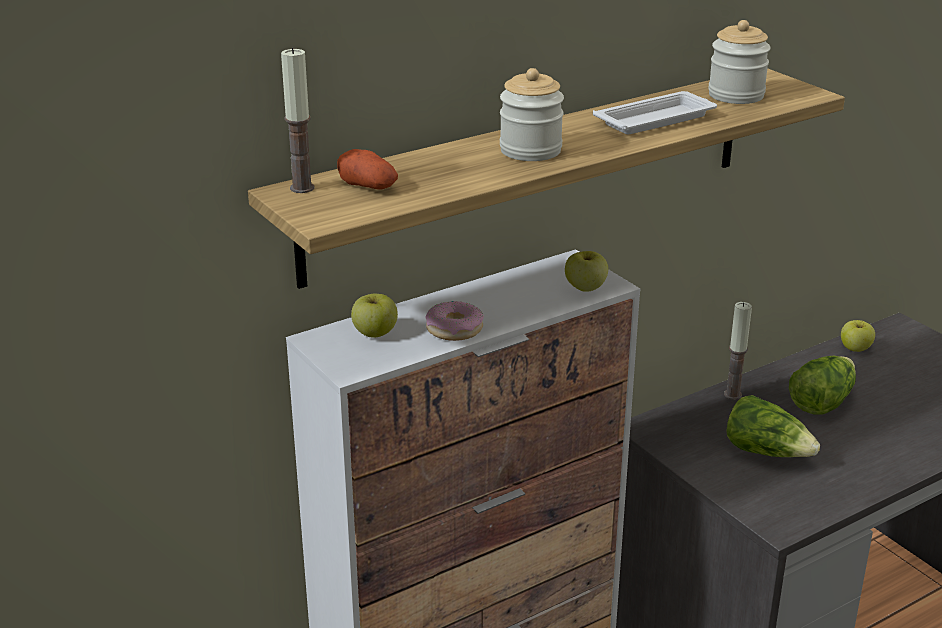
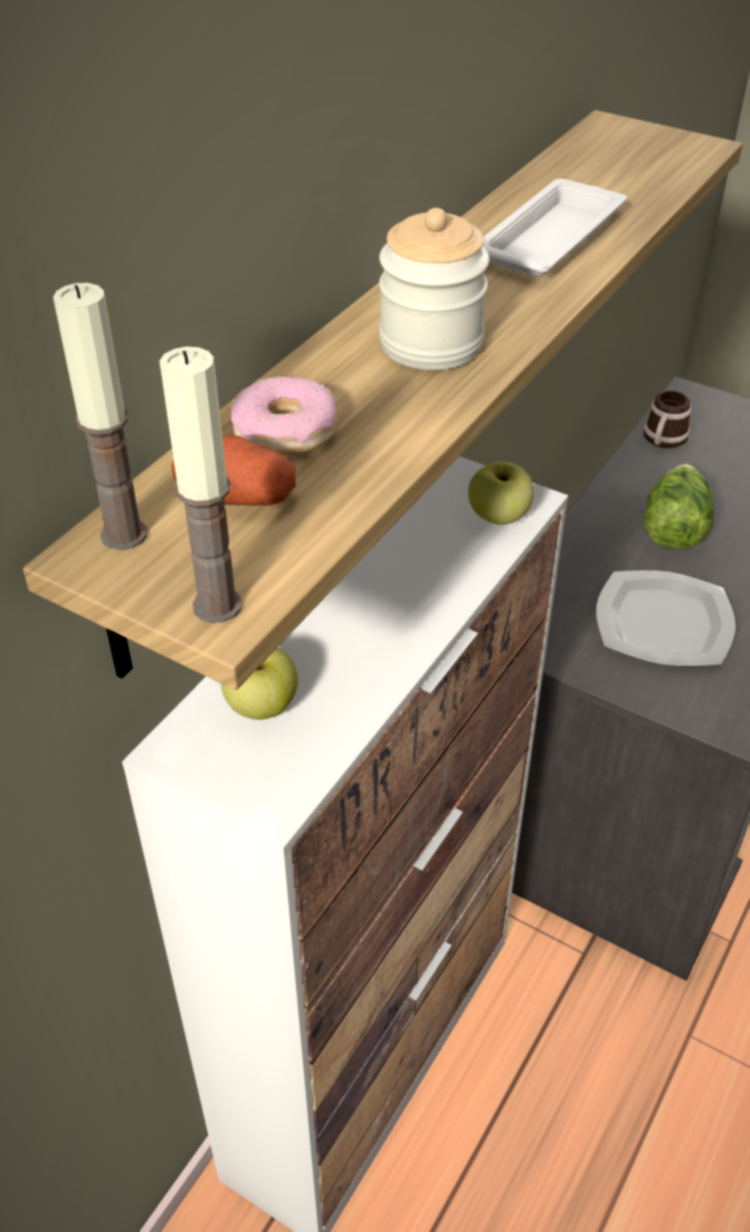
camera: 25 degrees left, 15 degrees up
donut [426,301,484,341] -> donut moved to [231,376,337,456]
jar [708,20,771,104] -> none
candle [724,302,752,400] -> candle moved to [159,346,242,623]
lettuce [726,395,820,457] -> plate [596,570,736,667]
apple [841,320,875,352] -> mug [644,391,692,448]

